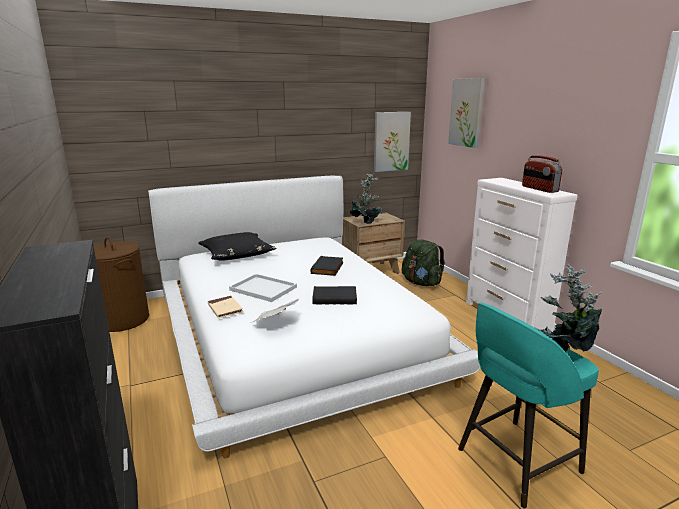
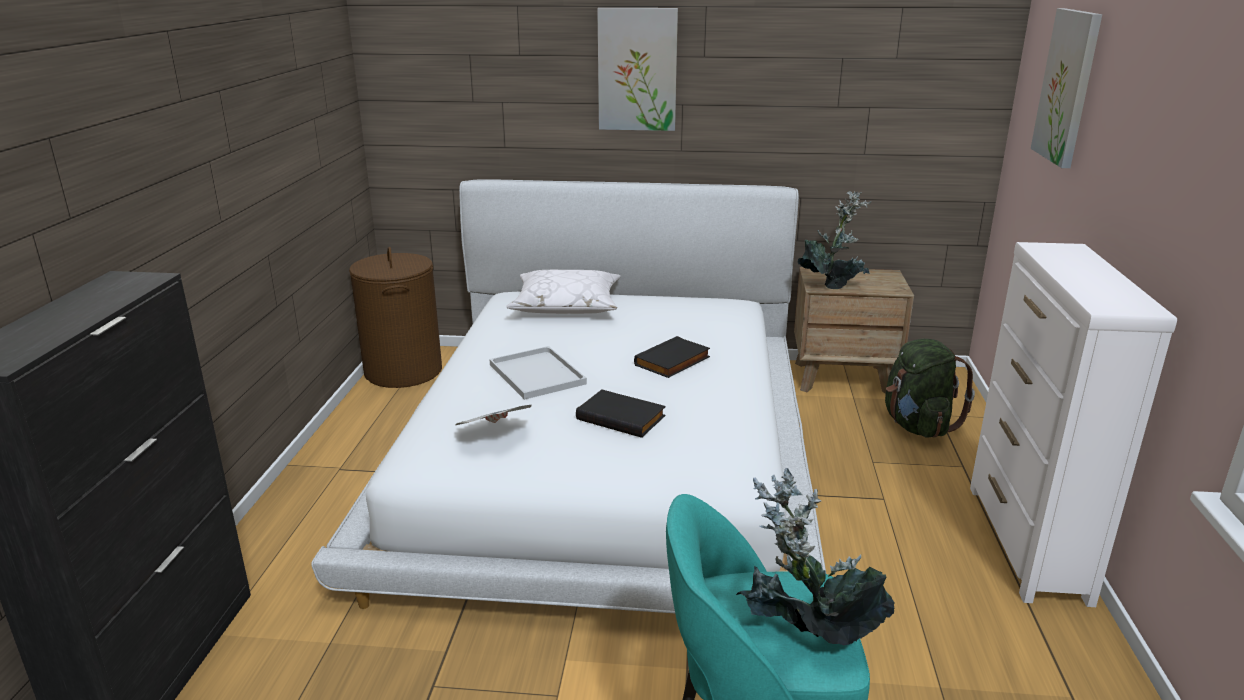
camera: 30 degrees right, 5 degrees up
black pillow [198,232,276,261] -> white pillow [506,270,621,314]
beige book [208,296,243,318] -> none
picture [374,112,411,172] -> picture moved to [597,8,678,131]
radio [522,155,562,193] -> none

